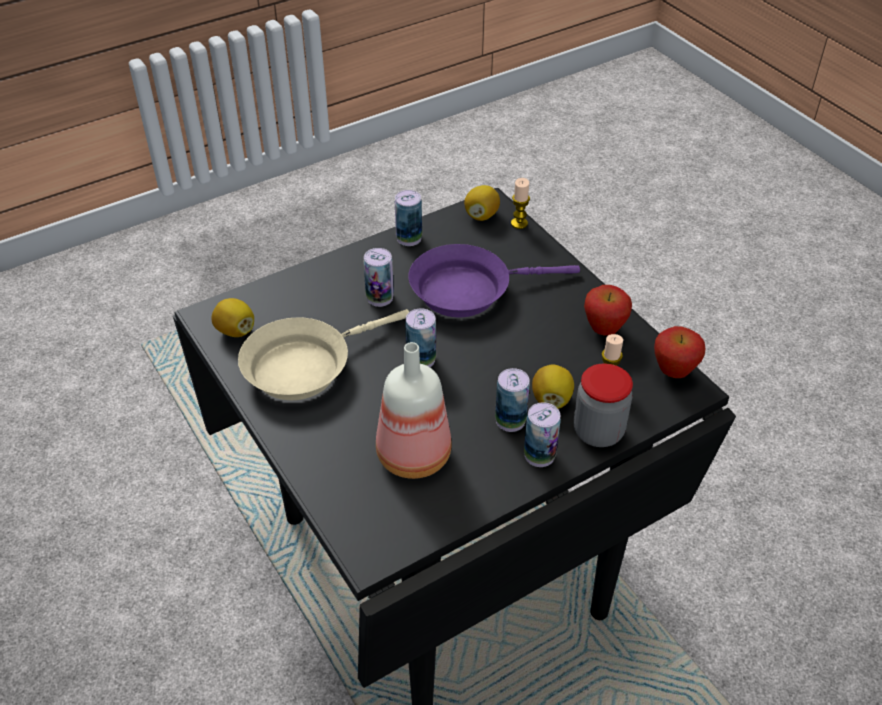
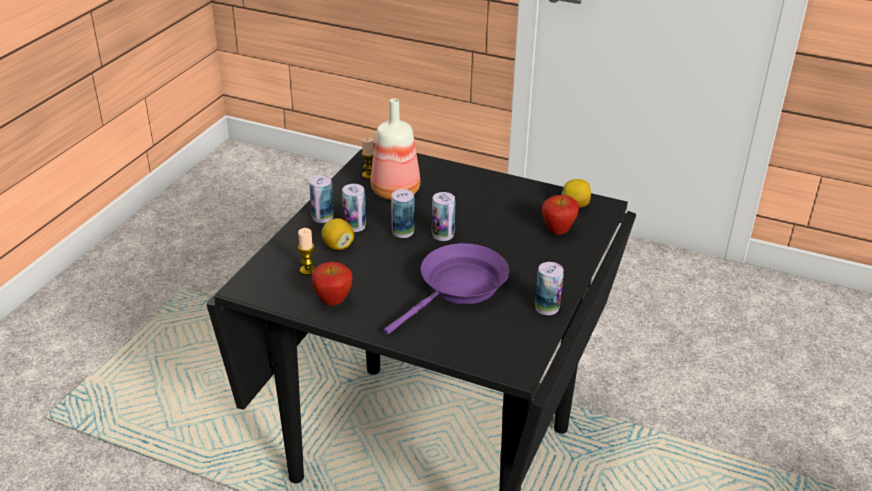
camera: 145 degrees right, 10 degrees down
beige frying pan [238,309,409,400] -> none
can [363,248,394,307] -> can moved to [391,189,415,238]
lemon [464,185,500,221] -> none
candle [511,178,530,229] -> candle moved to [361,138,374,179]
jar [574,363,633,447] -> none
apple [654,326,706,378] -> apple moved to [542,195,579,235]

